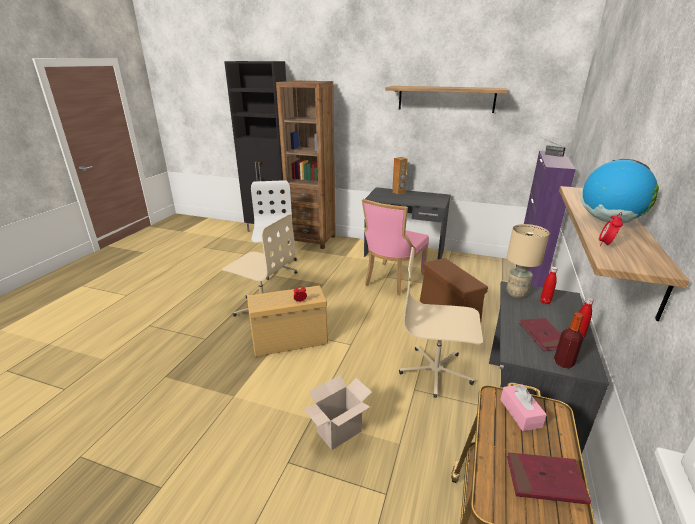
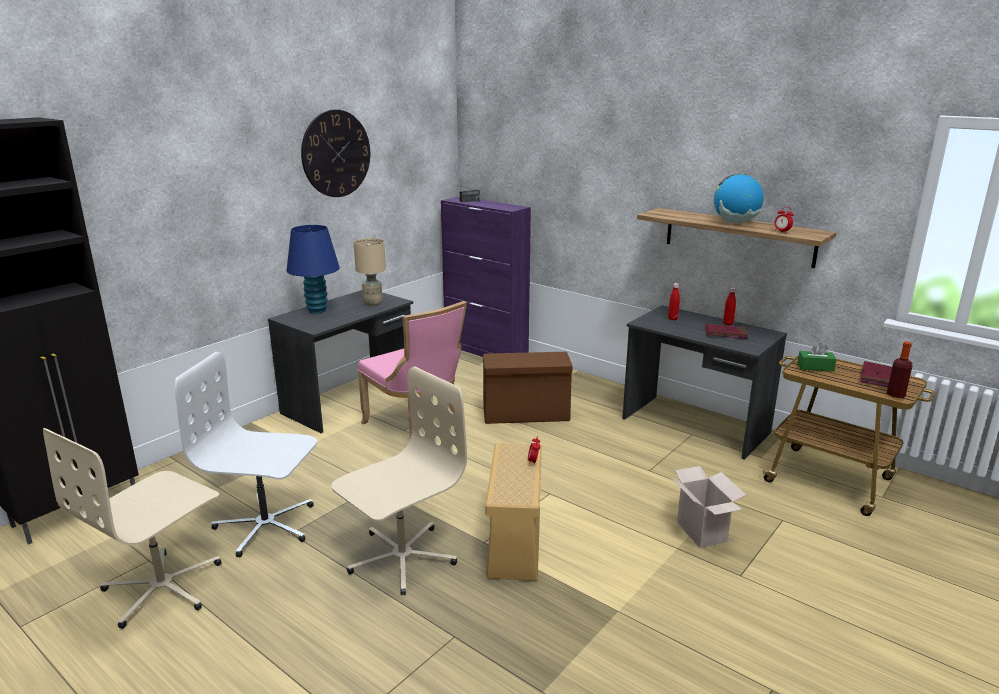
camera: 70 degrees left, 5 degrees down
brown bookcase [276,80,336,249] -> none
shelf [385,86,508,113] -> wall clock [301,110,370,197]
brown speaker [392,157,408,194] -> blue table lamp [287,225,340,313]
beige office chair [399,247,483,398] -> beige office chair moved to [43,428,222,629]
pink tissue box [500,384,547,431] -> green tissue box [798,343,837,372]
beige table lamp [506,224,550,298] -> beige table lamp moved to [354,238,386,306]
bottle [554,312,583,369] -> bottle moved to [887,342,913,398]

